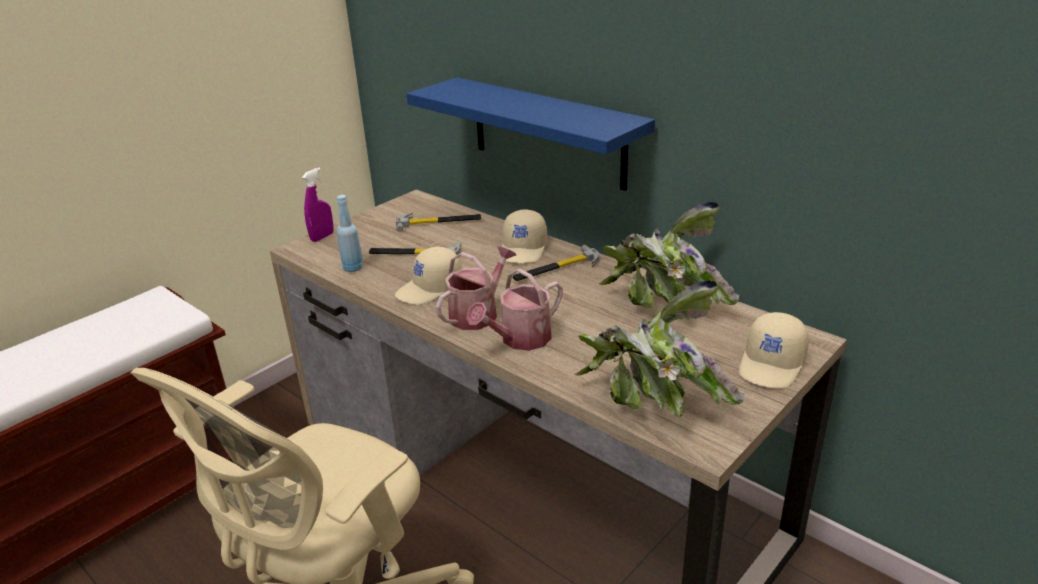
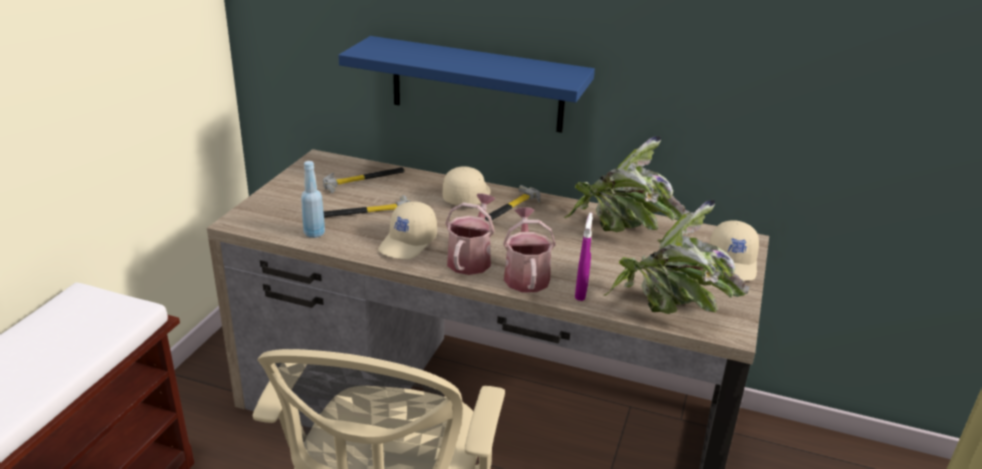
camera: 25 degrees left, 0 degrees up
purple spray bottle [302,167,334,242] -> purple spray bottle moved to [575,213,593,301]
watering can [466,268,563,351] -> watering can turned 150 degrees clockwise [503,207,556,292]
beige cap [500,209,547,263] -> beige cap turned 150 degrees counterclockwise [443,166,491,205]

